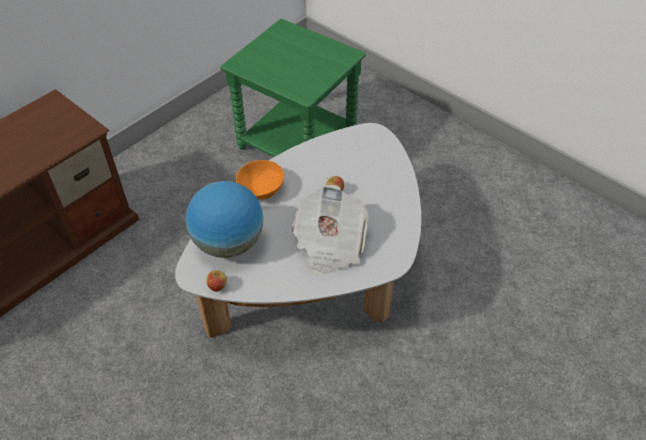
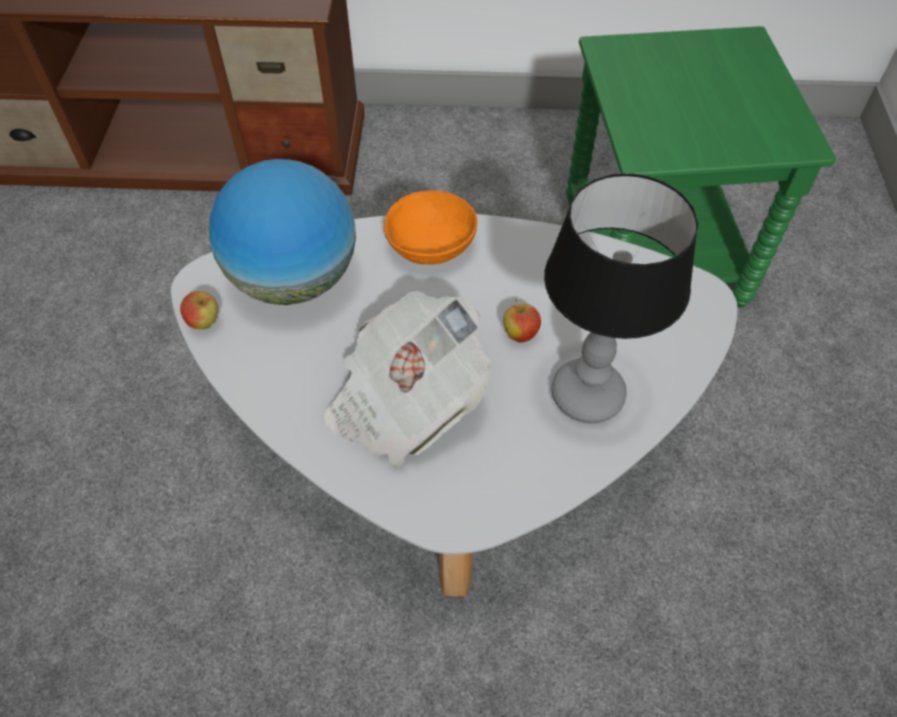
camera: 50 degrees right, 5 degrees up
none -> table lamp [544,174,698,423]

